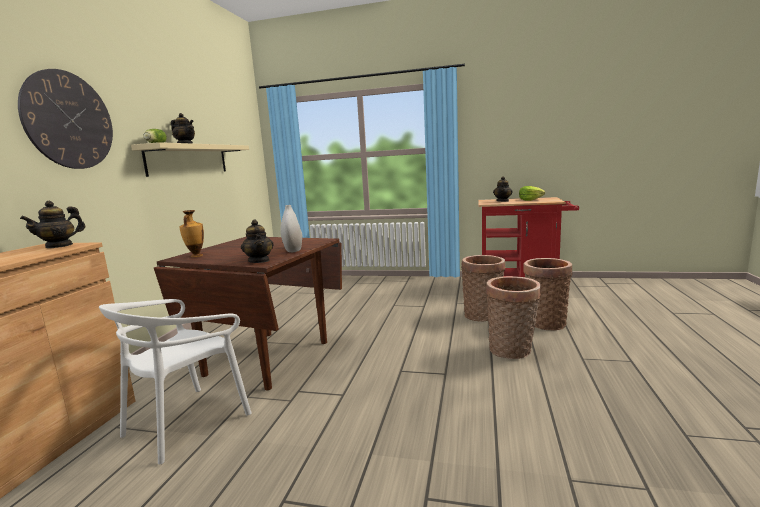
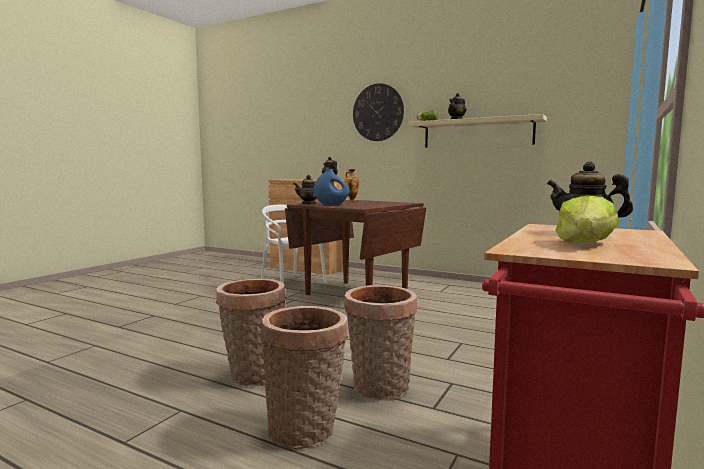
camera: 105 degrees right, 5 degrees down
white vase [280,205,302,252] -> blue vase [314,169,350,206]

